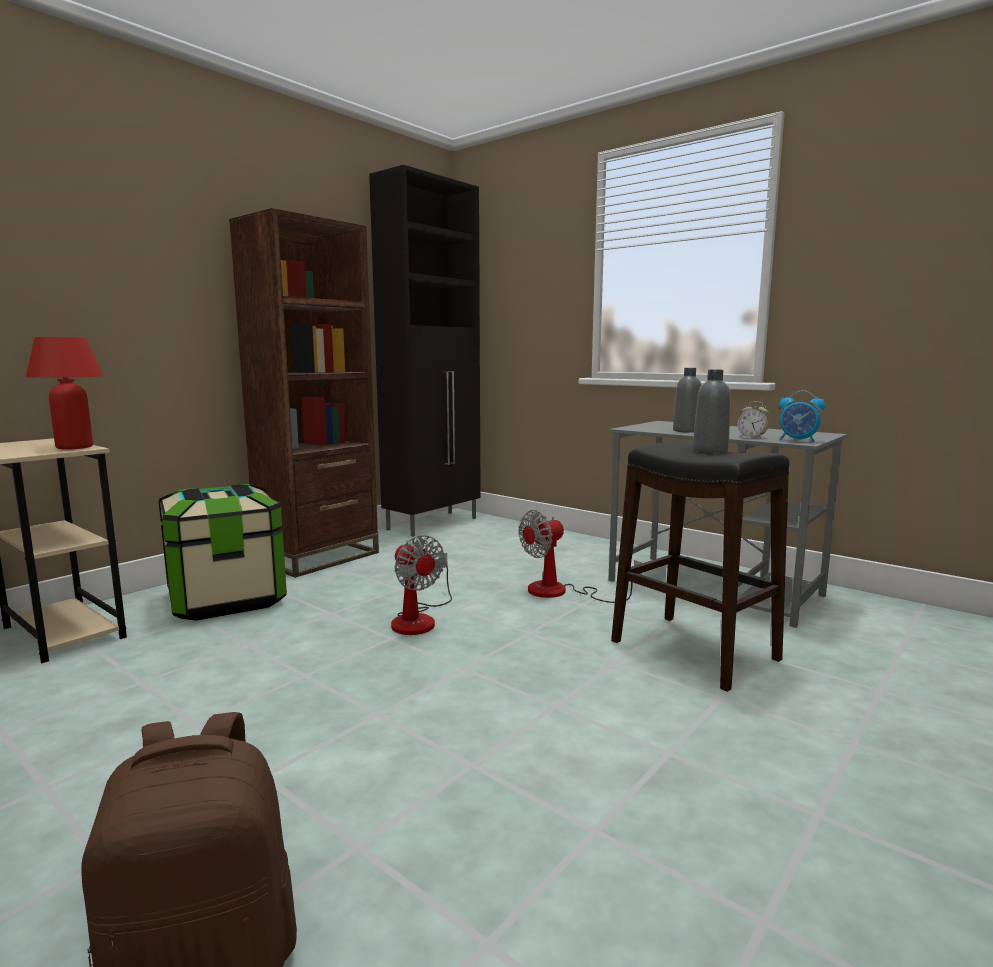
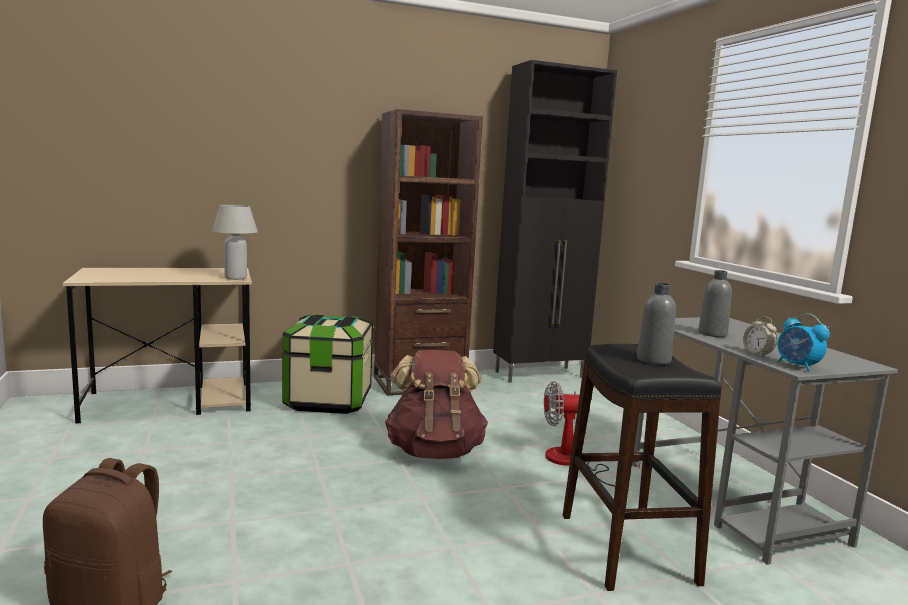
camera: 30 degrees right, 0 degrees up
red table lamp [26,337,103,449] -> white table lamp [212,205,258,280]
fan [391,535,452,635] -> brown backpack [385,350,488,459]

